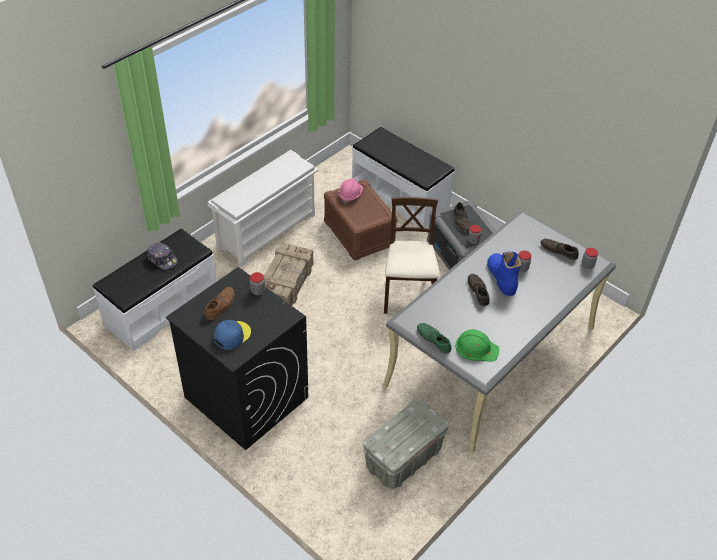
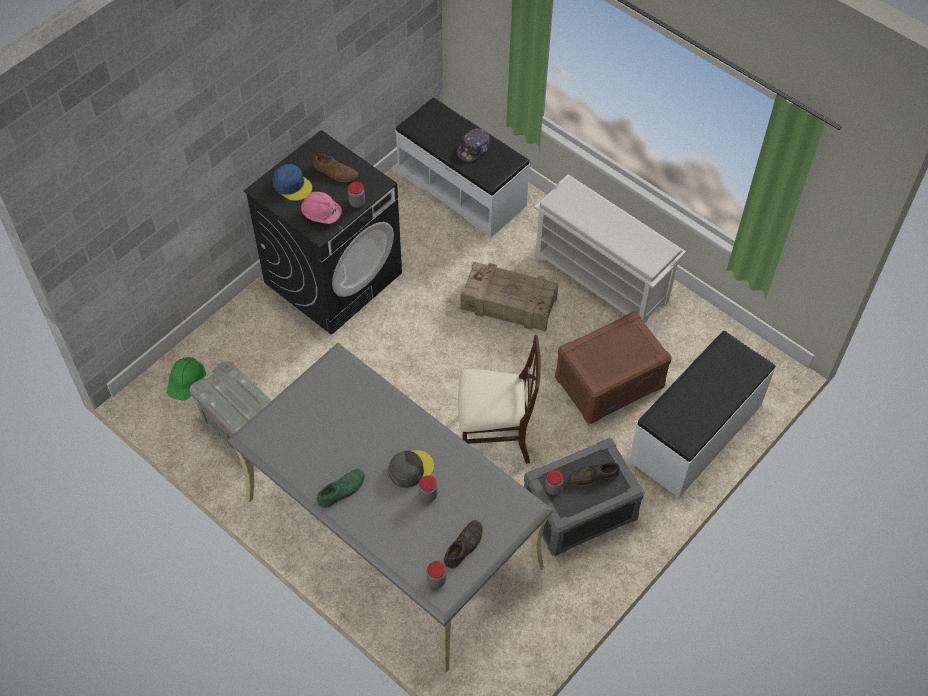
camera: 90 degrees right, 10 degrees up
pink hard hat [338,178,363,204] -> pink hard hat moved to [301,192,342,224]
green shoe [417,323,451,354] -> green shoe moved to [317,469,365,508]
green hard hat [455,329,499,362] -> green hard hat moved to [167,357,206,401]
brown shoe [468,274,489,306] -> none
blue boot [487,251,522,296] -> grey cap [388,450,434,488]

